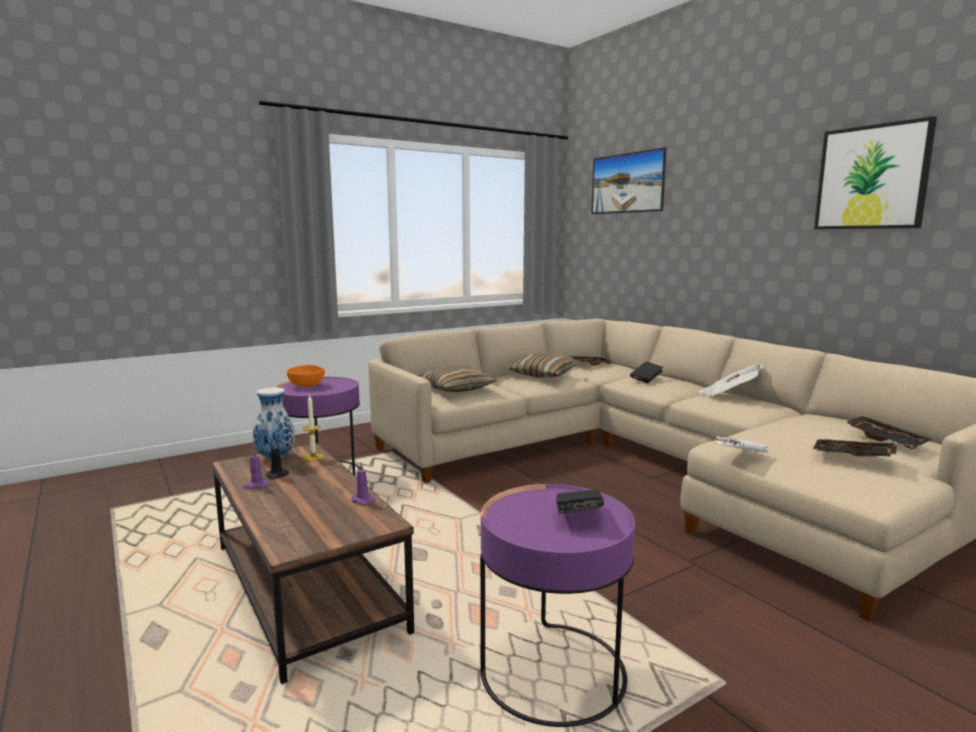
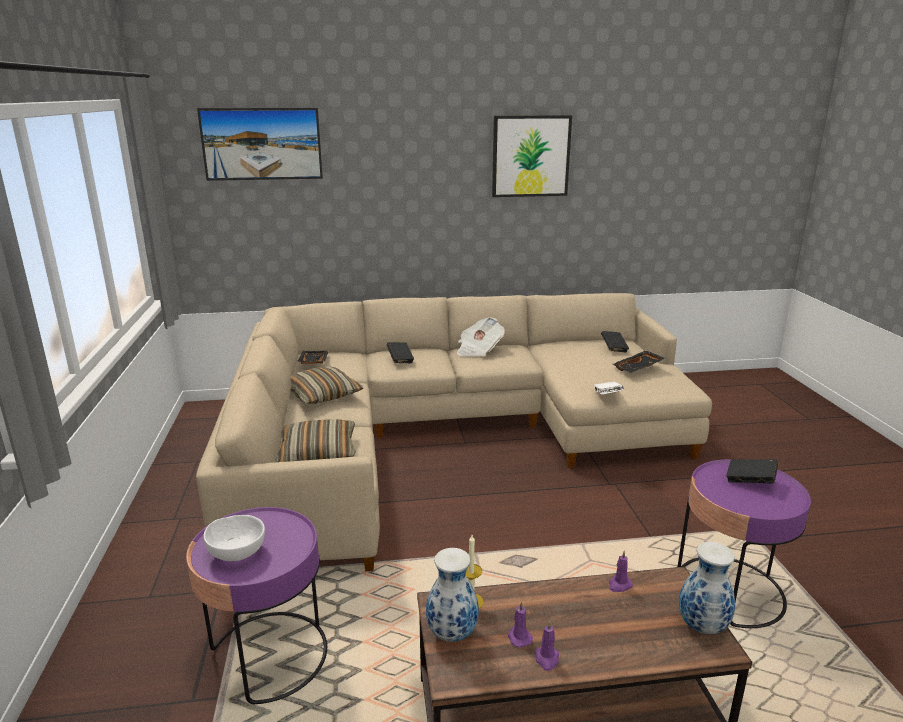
camera: 65 degrees left, 10 degrees up
black candle [266,440,289,479] -> purple candle [508,601,533,647]
orange bowl [287,365,325,387] -> white bowl [204,515,265,561]
black tray [845,416,932,450] -> black book [601,331,629,352]
none -> vase [679,542,735,634]

